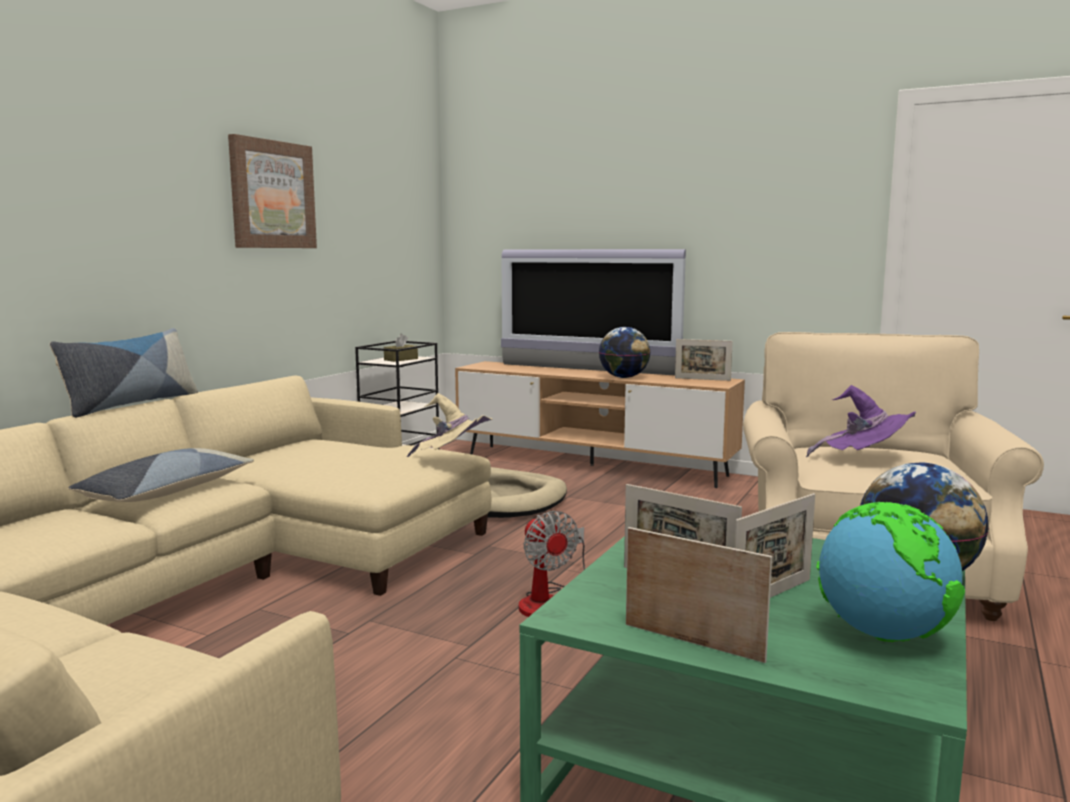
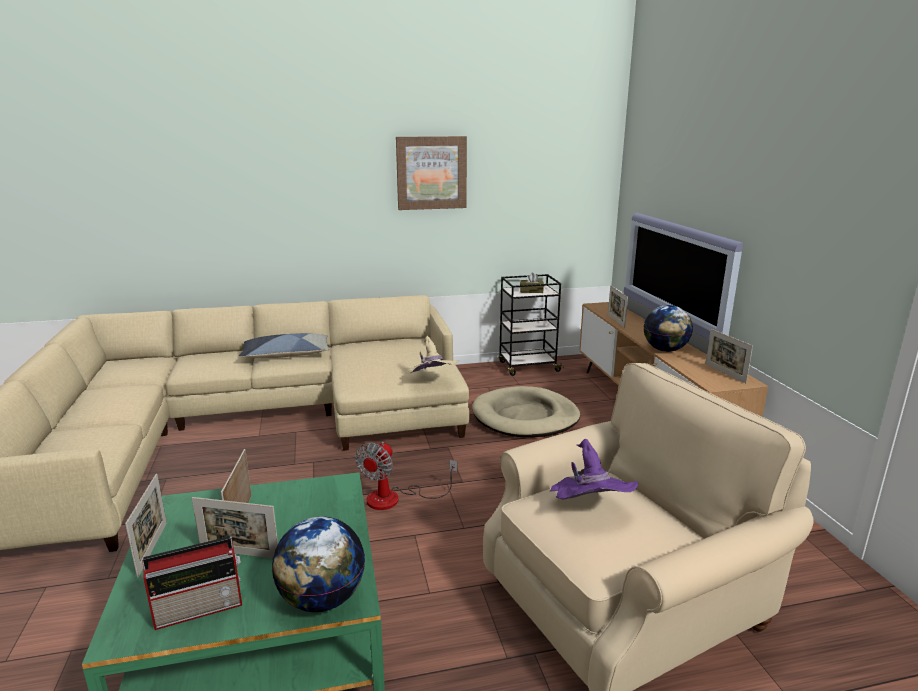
camera: 50 degrees right, 10 degrees up
pillow [50,328,198,418] -> none
globe [816,502,965,642] -> radio [142,536,242,630]
none -> picture frame [608,286,628,328]

